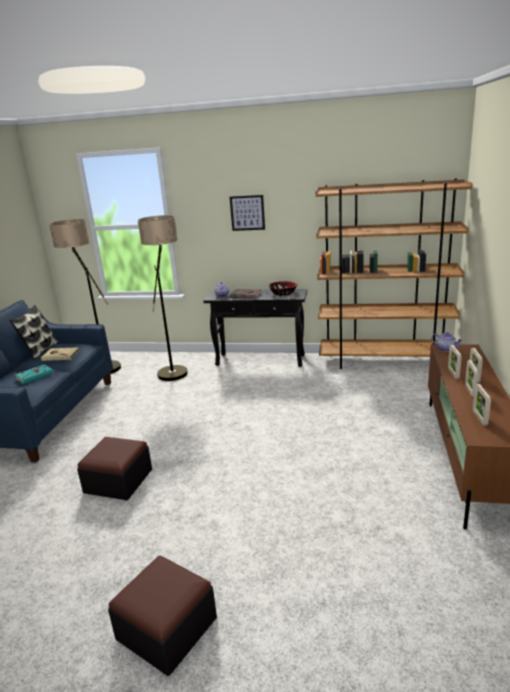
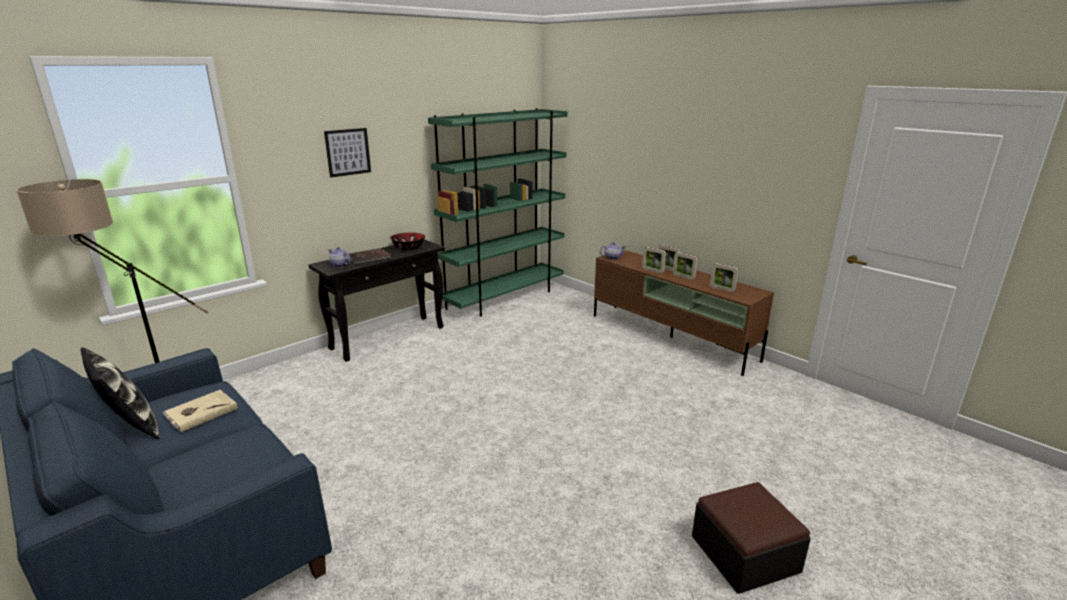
camera: 55 degrees left, 0 degrees up
turquoise book [15,364,56,384] -> none
ottoman [77,437,152,500] -> none
floor lamp [137,215,188,381] -> none
brown bookcase [316,178,473,369] -> green bookcase [428,108,567,317]

